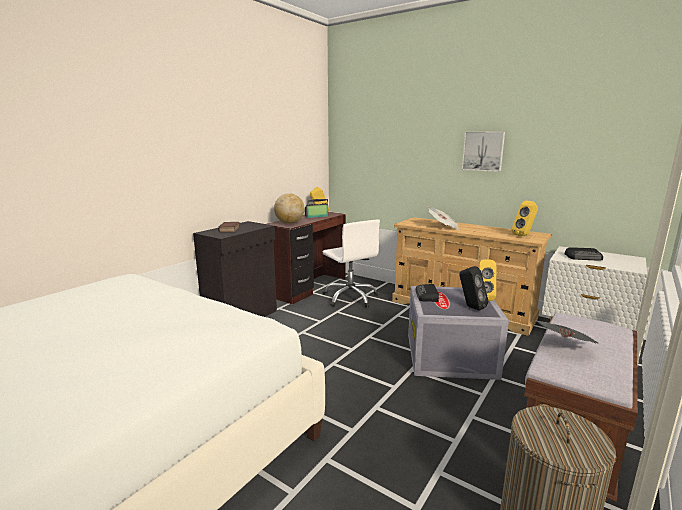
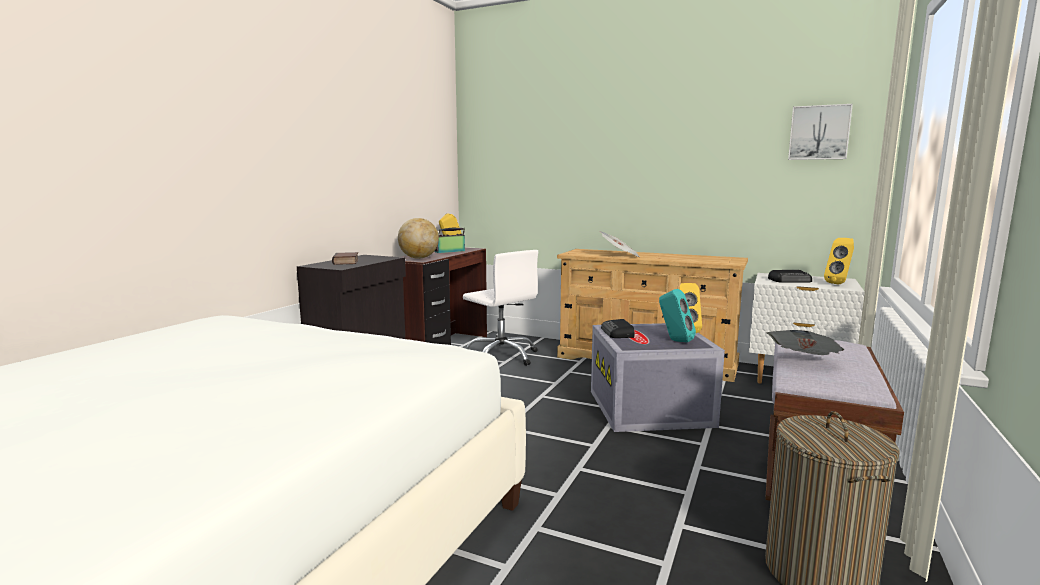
camera: 10 degrees left, 5 degrees down
black speaker [459,266,488,311] -> turquoise speaker [659,289,696,342]
picture [462,132,505,172] -> picture moved to [788,104,853,160]
yellow speaker [511,200,538,236] -> yellow speaker moved to [824,238,854,284]

